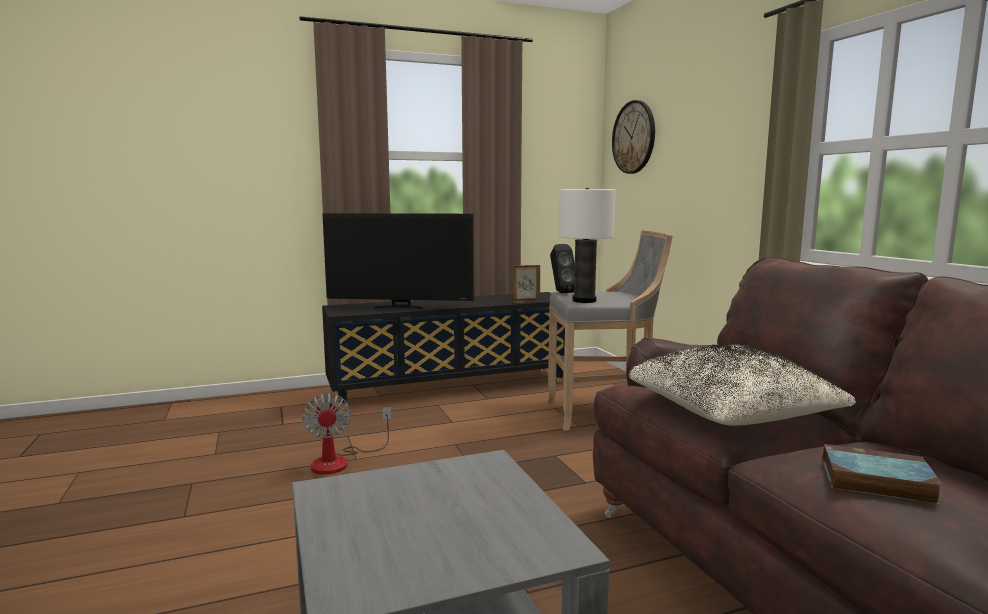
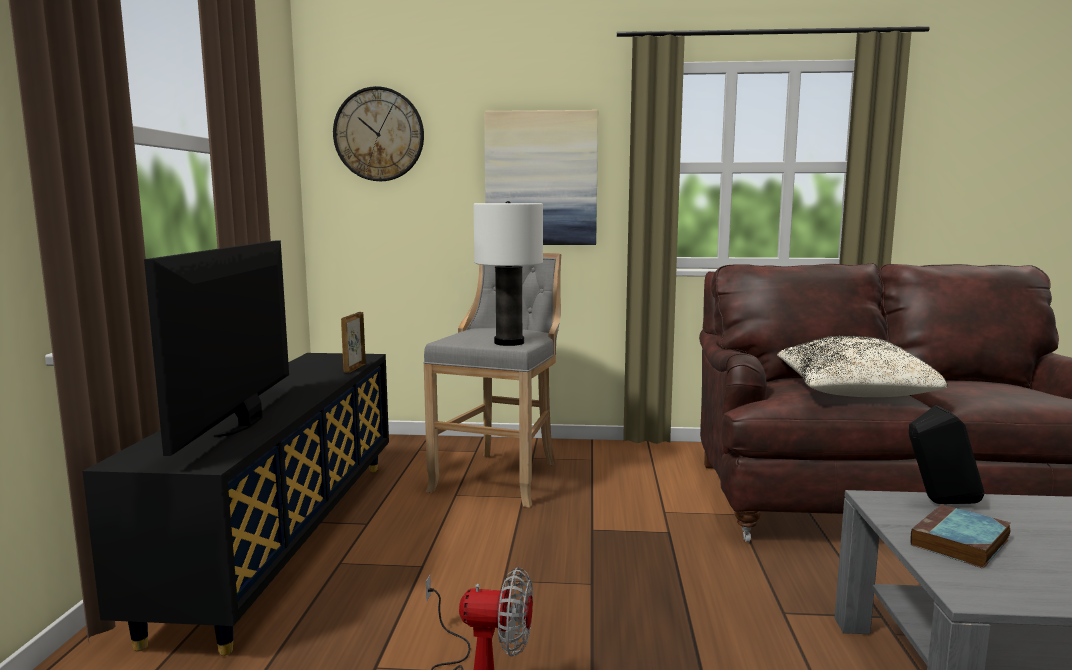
camera: 65 degrees left, 0 degrees up
television [322,213,474,309] -> television turned 150 degrees clockwise [144,240,289,456]
black speaker [550,244,575,293] -> black speaker moved to [909,405,984,504]
book [823,444,943,504] -> book moved to [910,504,1010,568]
none -> picture [484,110,598,245]

